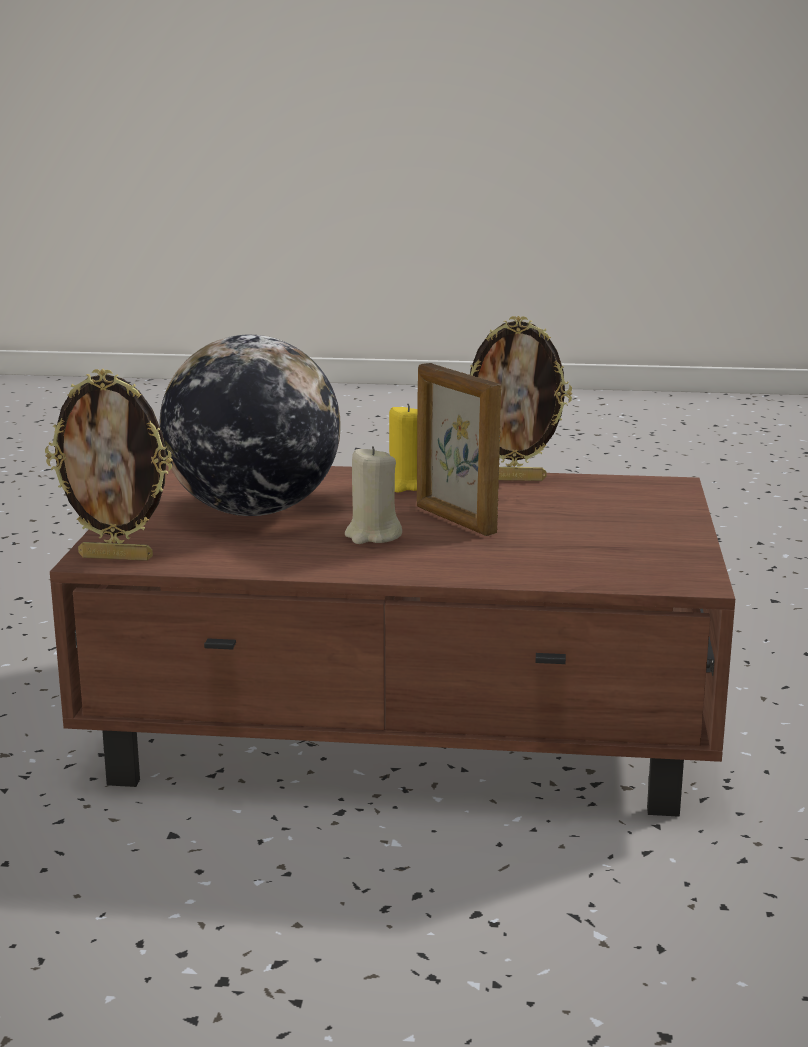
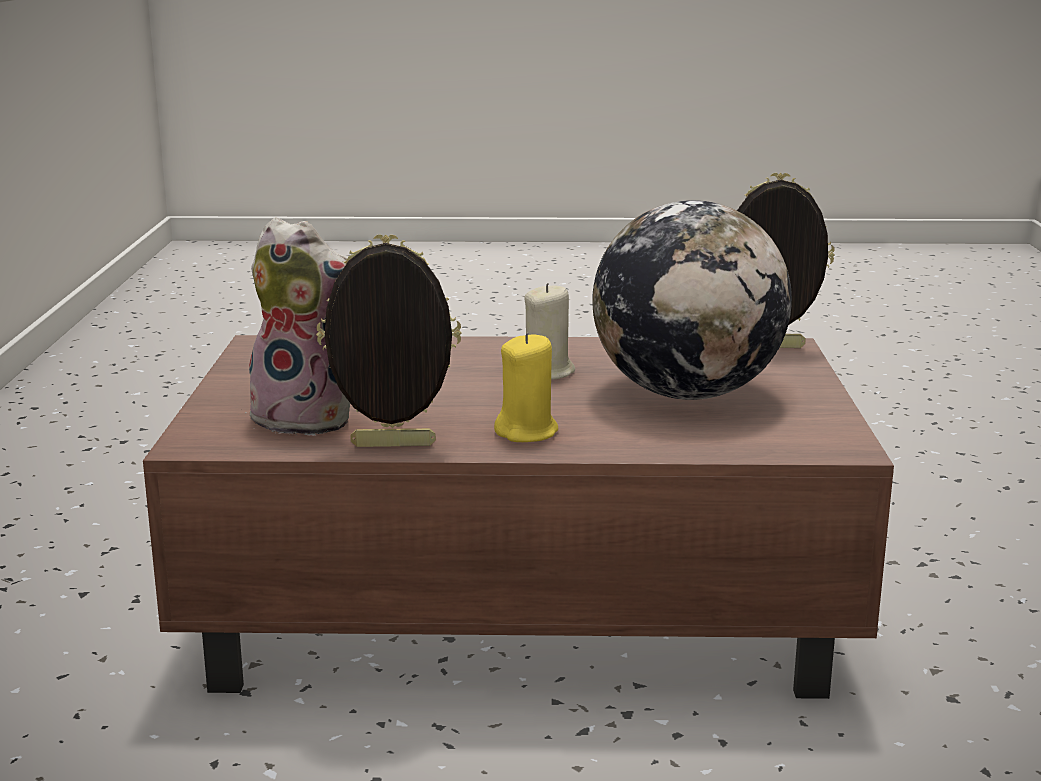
camera: 175 degrees right, 0 degrees up
picture frame [417,363,501,536] -> none
none -> plush toy [245,217,350,436]

